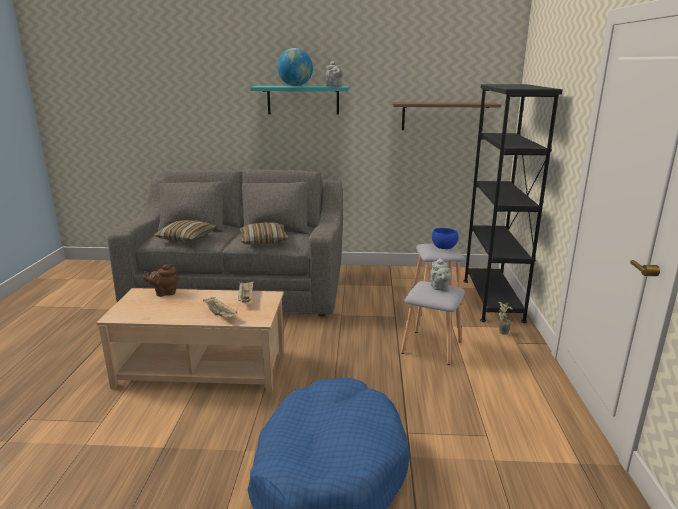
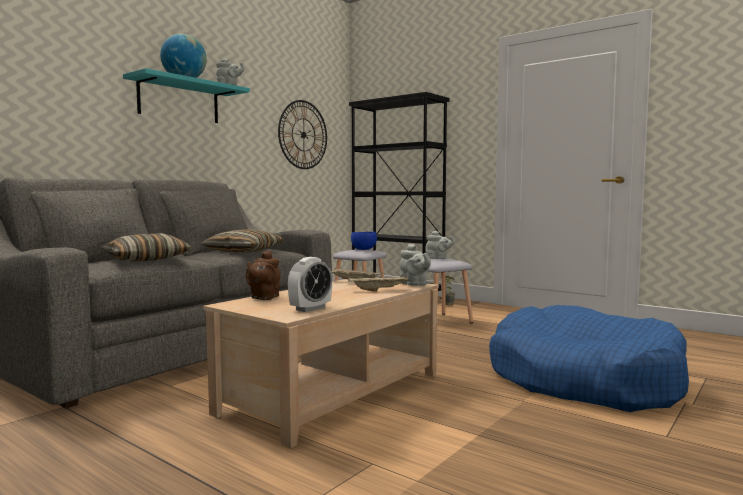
camera: 55 degrees left, 15 degrees down
shelf [392,102,501,130] -> wall clock [278,100,327,169]
none -> alarm clock [288,257,332,312]
none -> grey teapot [400,244,431,286]

